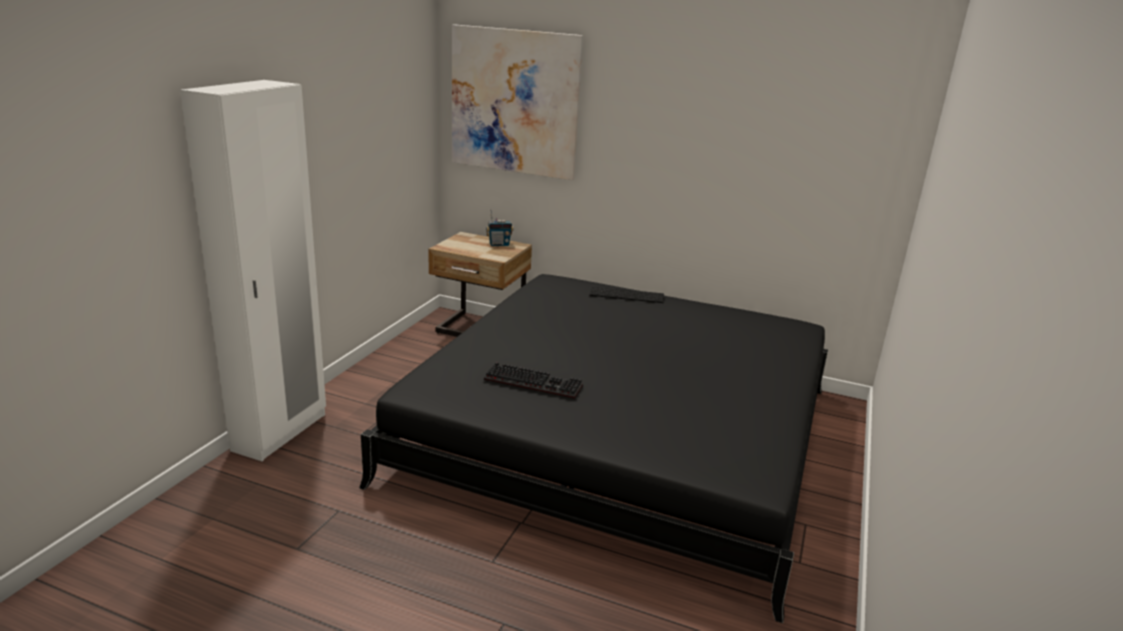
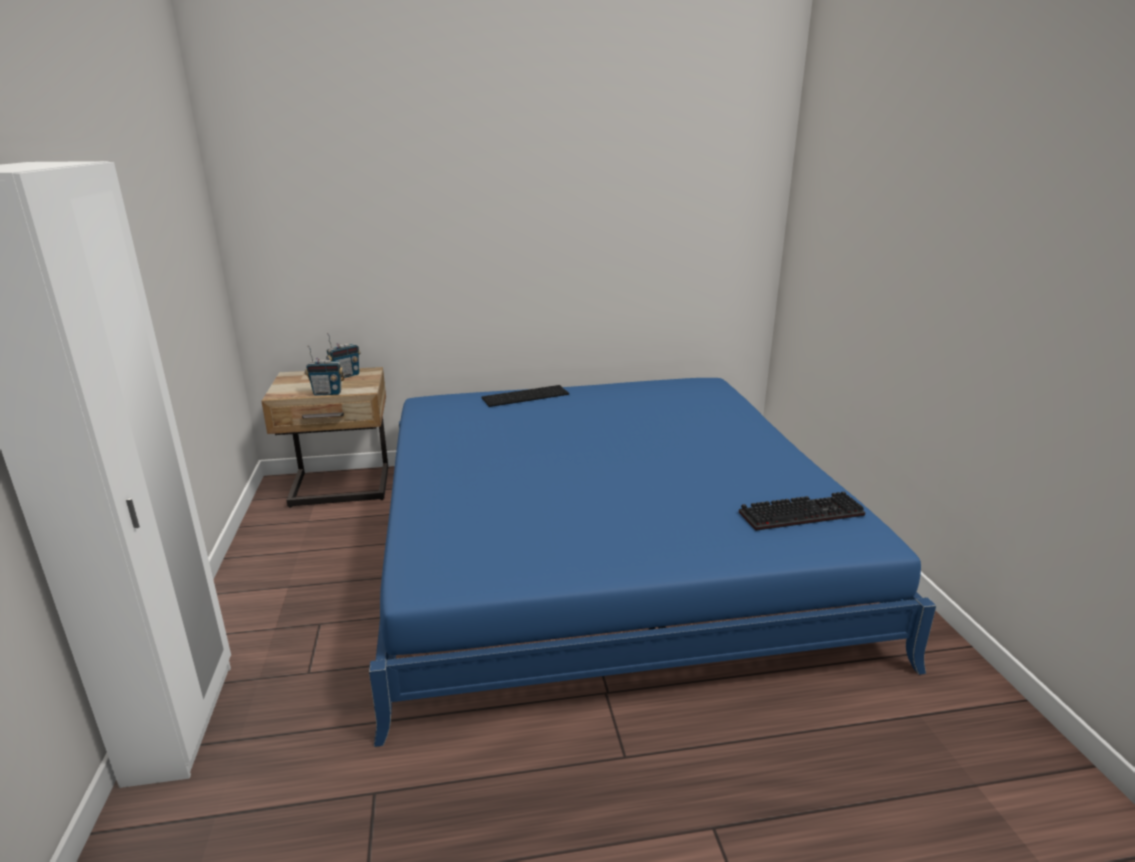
camera: 30 degrees left, 0 degrees up
black bed [359,274,828,623] -> blue bed [369,378,936,747]
picture [452,25,583,180] -> none
keyboard [484,362,583,399] -> keyboard moved to [739,492,865,531]
none -> radio [305,345,345,396]

